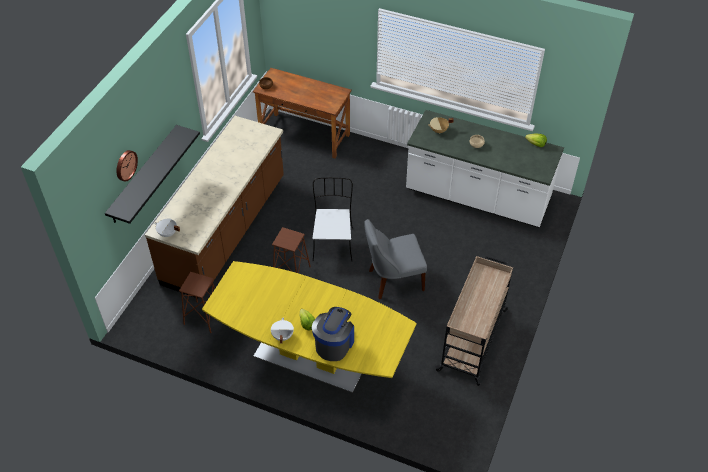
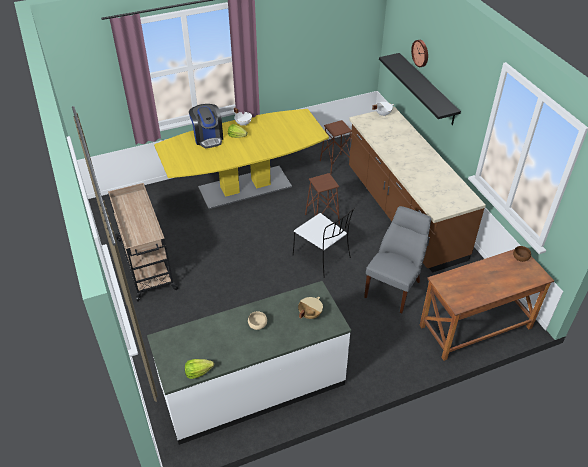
camera: 135 degrees right, 5 degrees down
grey chair [364,219,427,299] -> grey chair moved to [364,206,431,314]

